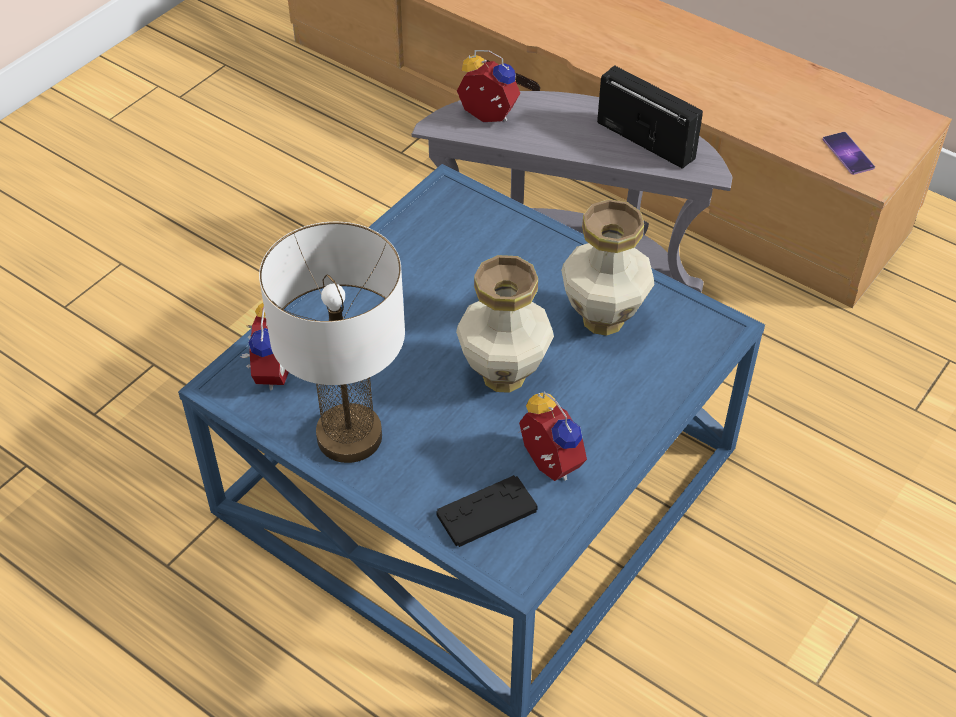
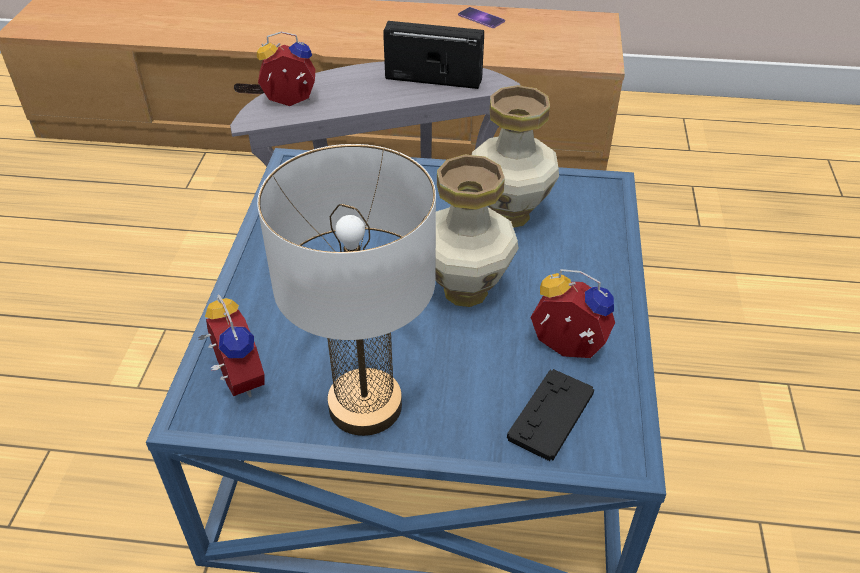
camera: 30 degrees left, 5 degrees down
phone [823,132,875,175] -> phone moved to [458,7,505,28]

